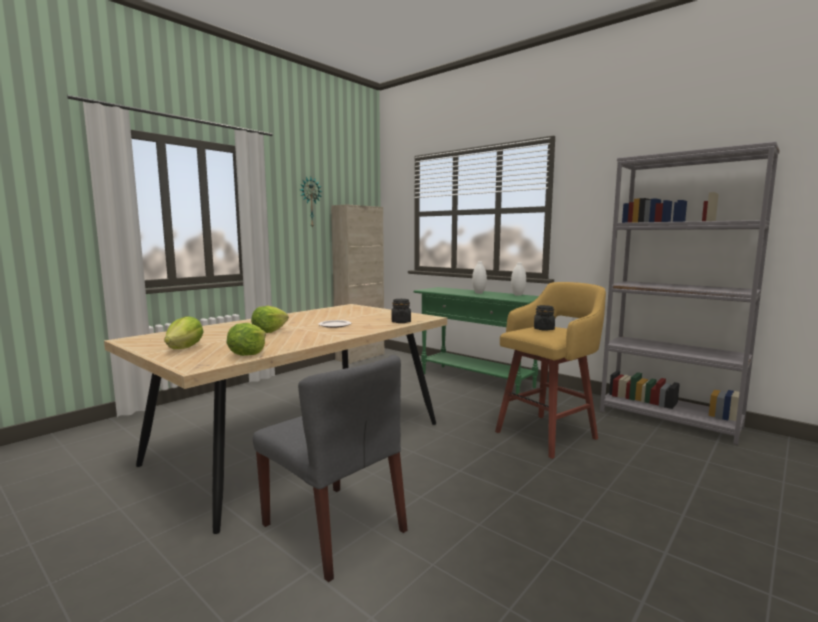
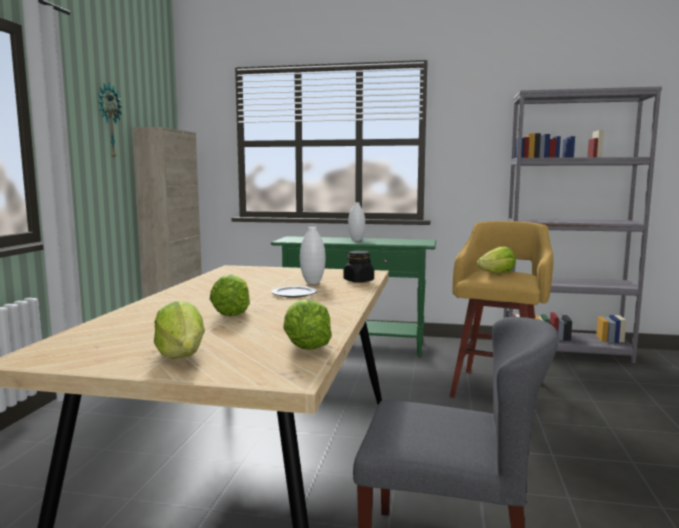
camera: 30 degrees left, 0 degrees up
white vase [511,262,526,296] -> white vase moved to [300,227,325,284]
black jar [534,305,555,331] -> lettuce [477,247,516,273]

